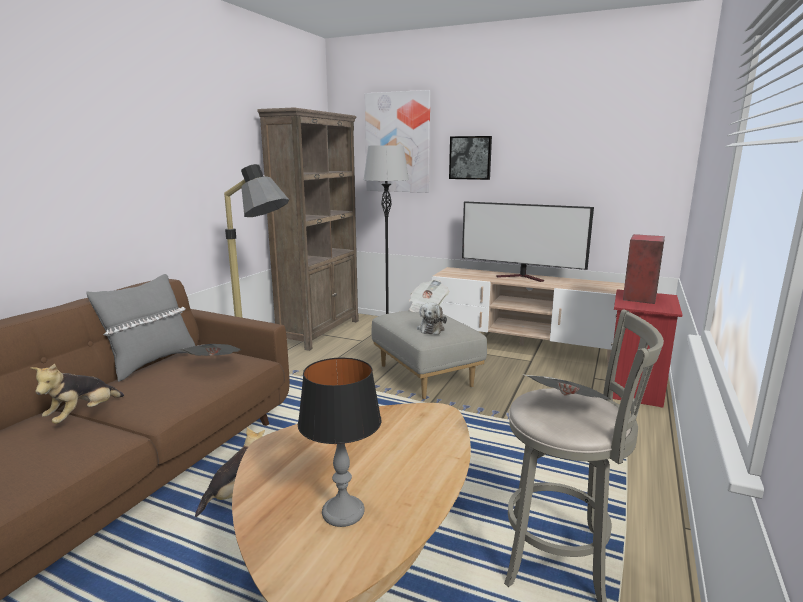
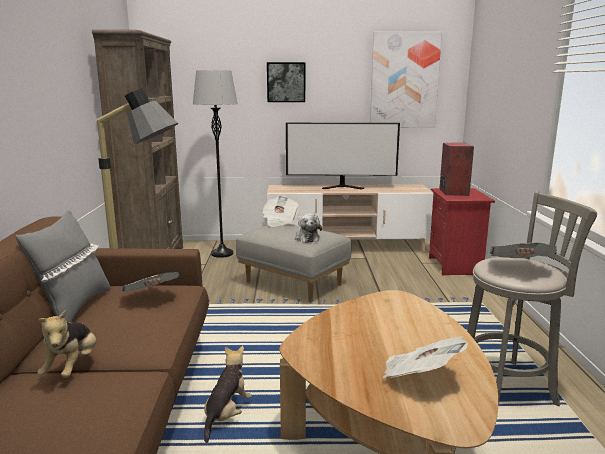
camera: 25 degrees left, 0 degrees up
table lamp [298,358,382,527] -> newspaper [383,336,468,378]
picture [365,90,430,193] -> picture moved to [370,32,442,128]

